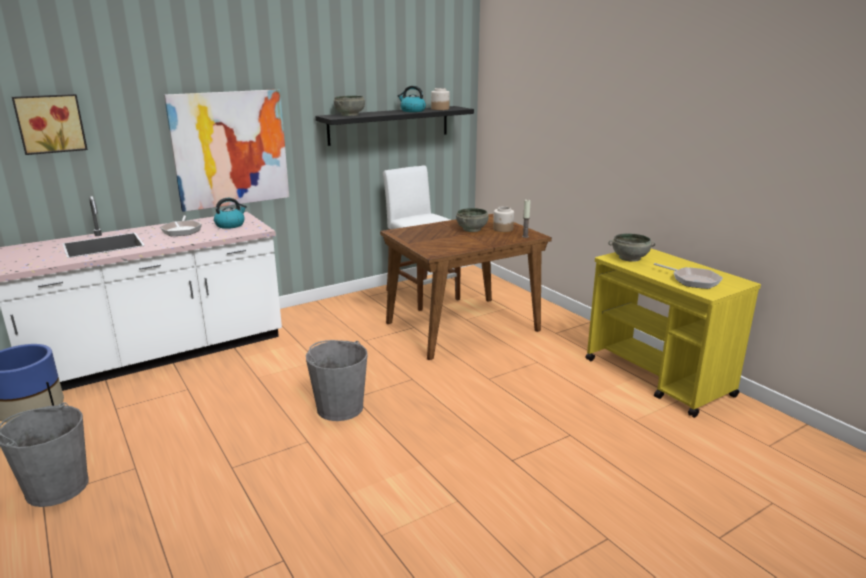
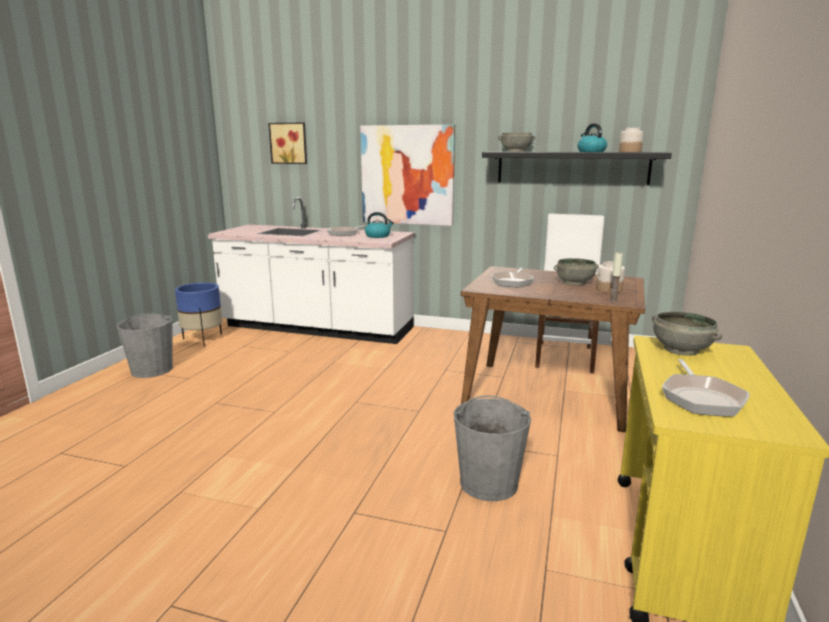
camera: 50 degrees right, 5 degrees down
grey bucket [306,340,368,421] -> grey bucket moved to [453,395,531,501]
none -> frying pan [491,268,534,287]

